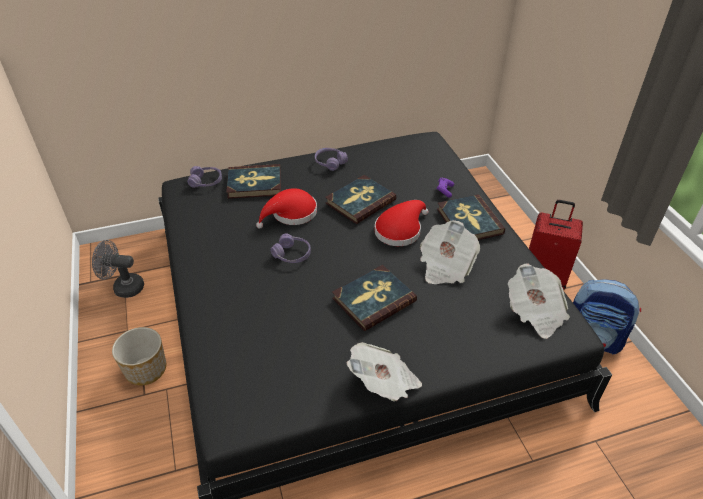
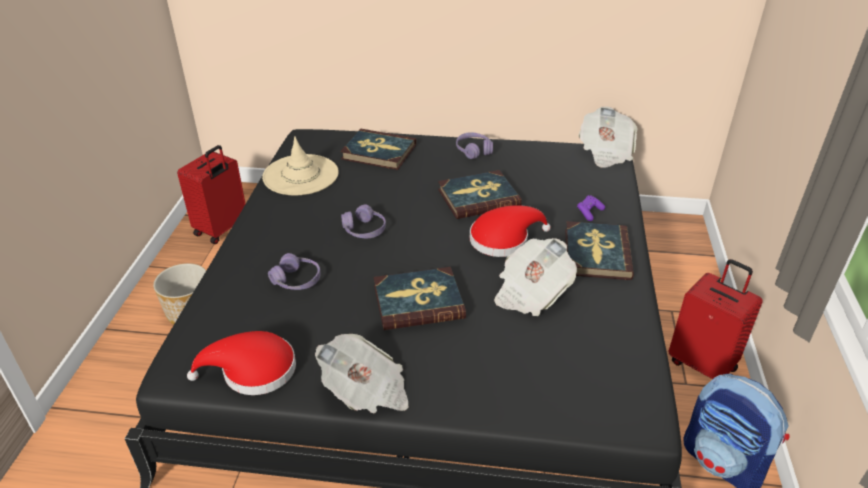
camera: 25 degrees right, 5 degrees down
grey fan [92,240,144,298] -> red suitcase [177,145,246,244]
purple headphones [187,166,222,188] -> purple headphones moved to [268,253,321,290]
red hat [256,188,317,229] -> red hat moved to [187,331,296,395]
newspaper [508,263,570,339] -> newspaper moved to [578,106,638,168]
none -> beige hat [262,136,339,195]

